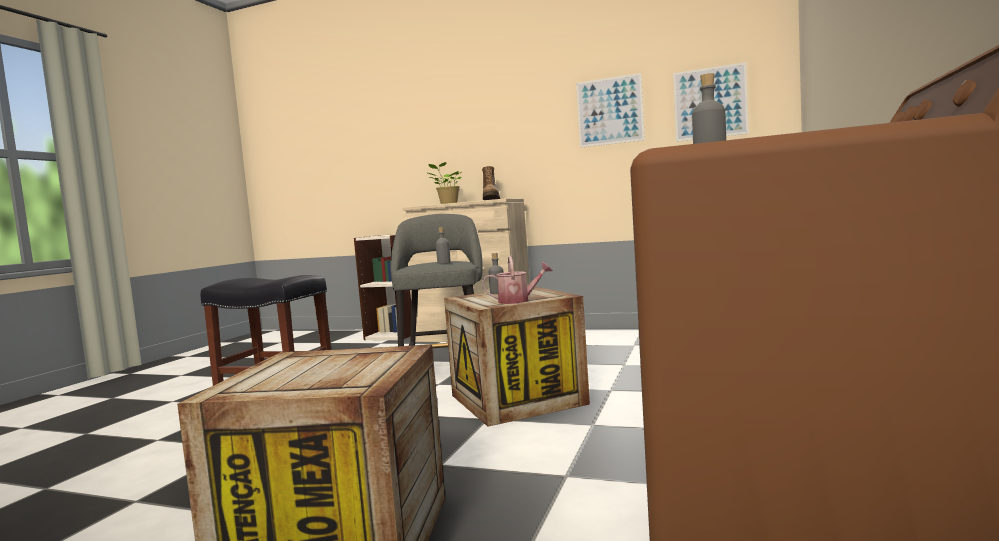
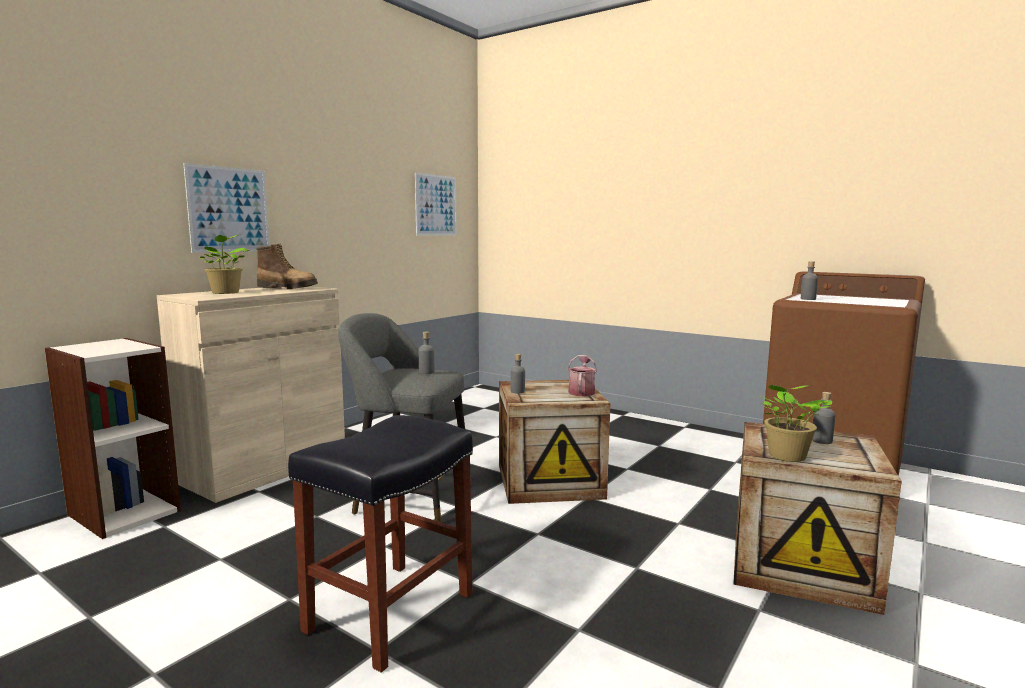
camera: 75 degrees left, 5 degrees up
picture [576,73,645,148] -> picture moved to [183,163,270,253]
none -> potted plant [759,385,832,462]
none -> grey bottle [812,392,835,444]

